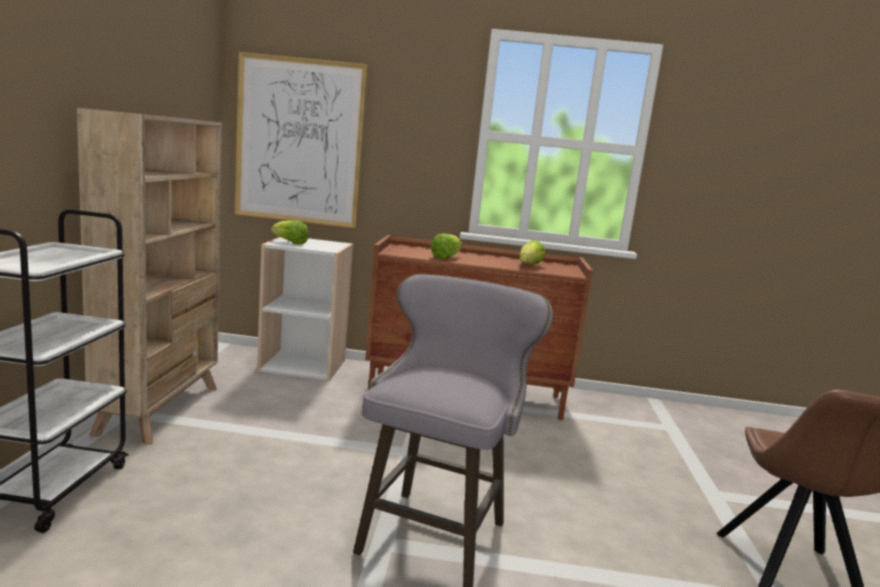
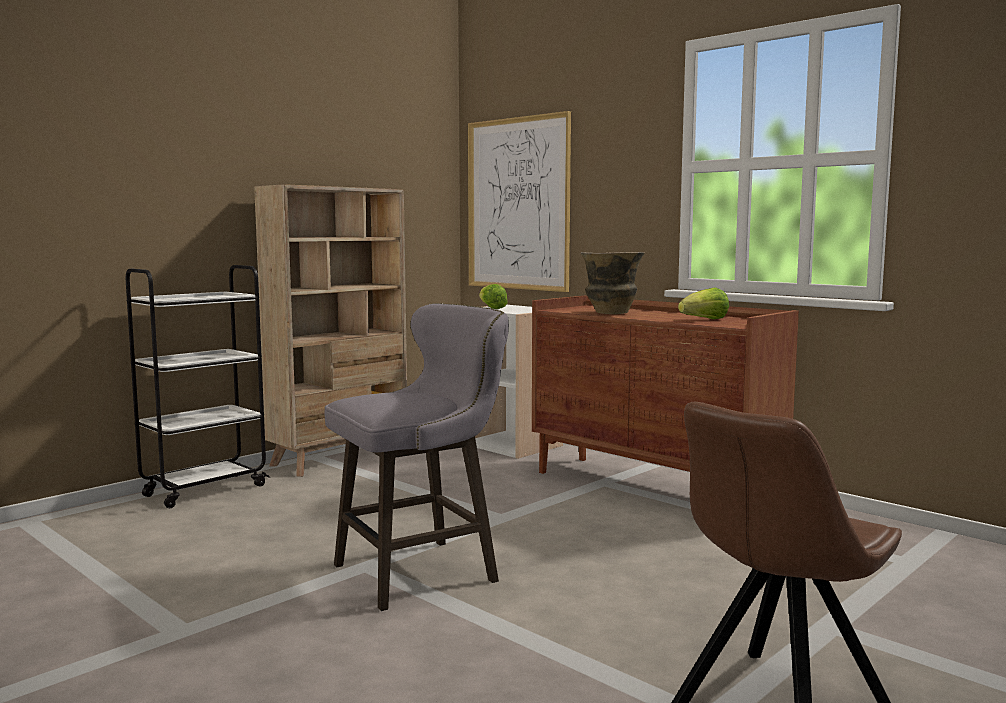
camera: 40 degrees right, 5 degrees down
lettuce [430,234,462,259] -> vase [581,252,645,314]

